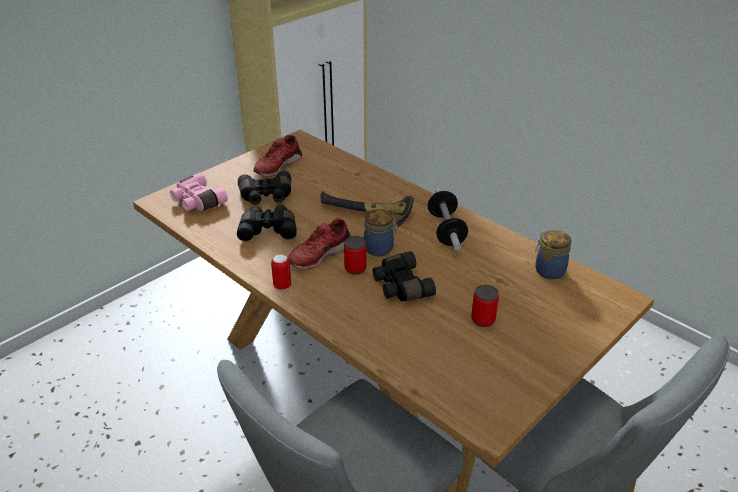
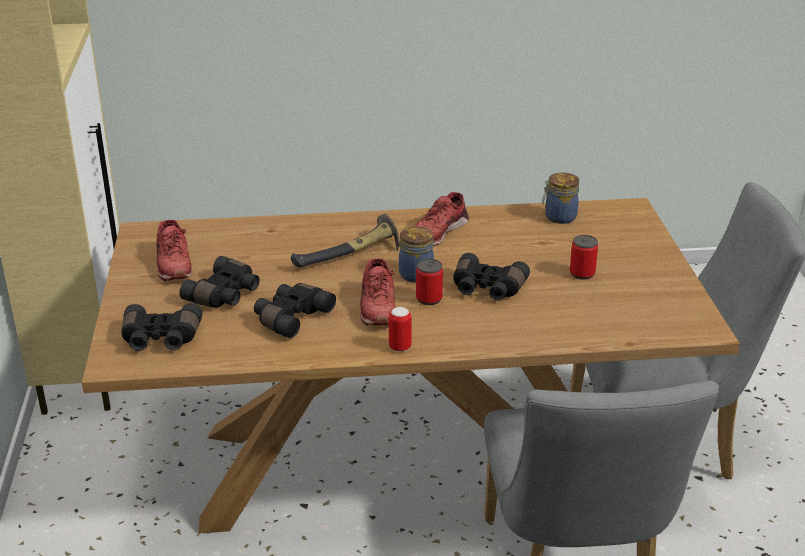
camera: 50 degrees left, 5 degrees down
pink binoculars [170,173,228,211] -> black binoculars [121,303,203,351]
dumbbell [428,189,468,250] -> red shoe [415,192,469,246]

